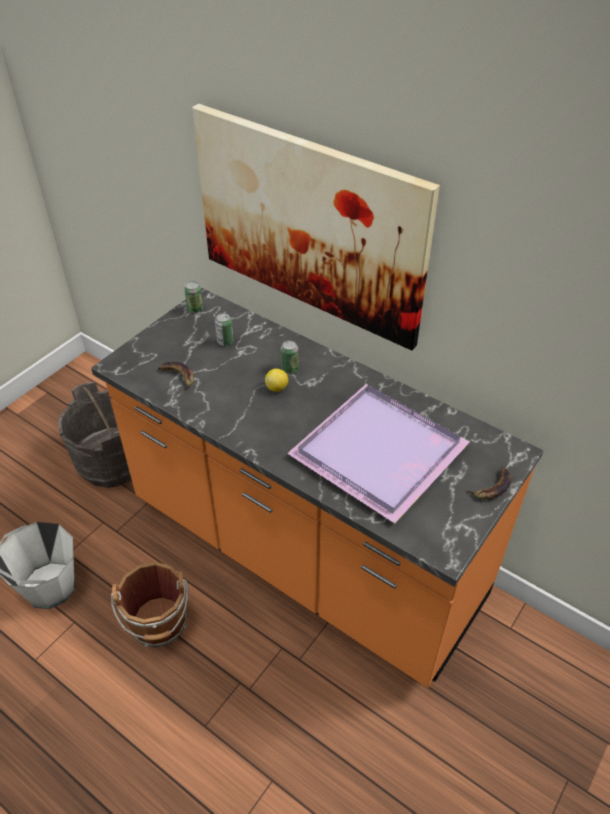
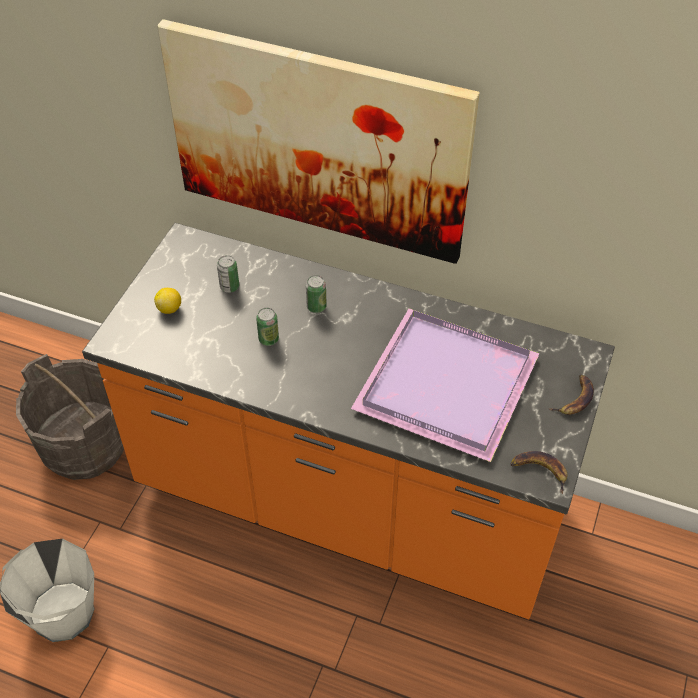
camera: 15 degrees left, 5 degrees up
brown bucket [111,562,188,648] -> none
banana [158,362,194,393] -> banana moved to [510,451,568,494]
can [185,281,203,313] -> can moved to [256,308,279,346]
lemon [265,369,288,392] -> lemon moved to [154,288,181,314]

